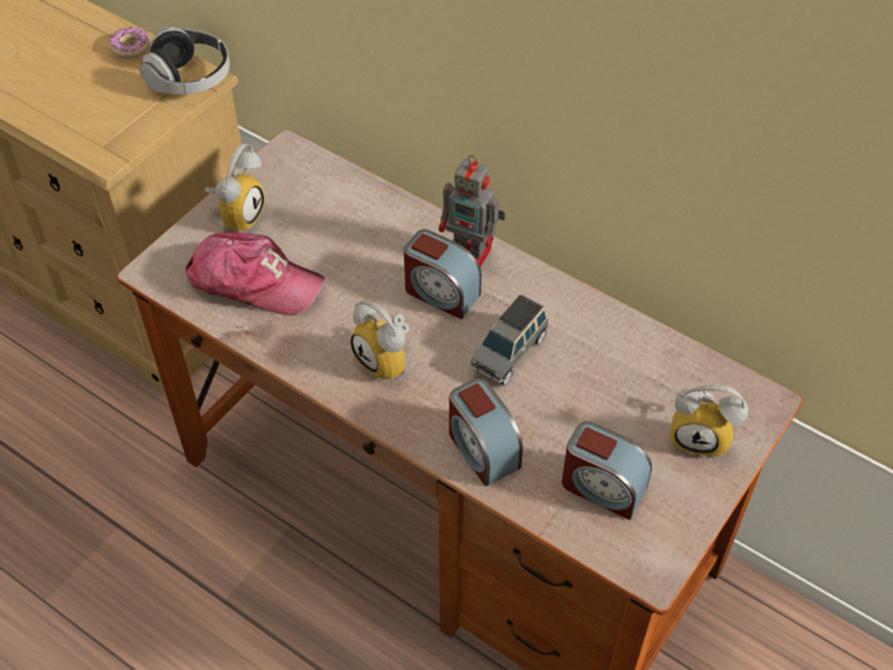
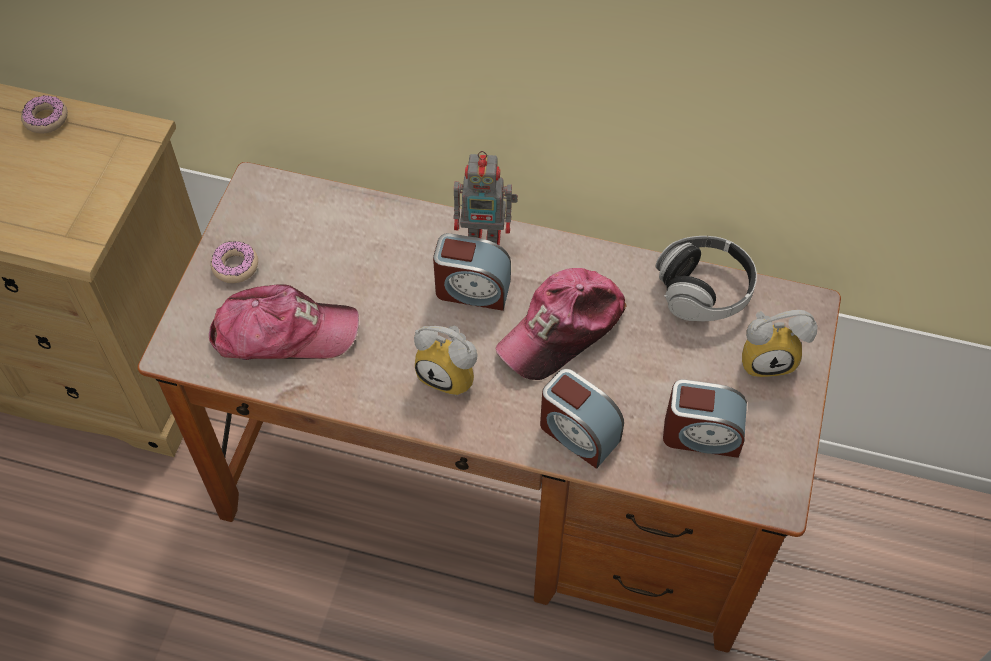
camera: 20 degrees left, 5 degrees up
headphones [139,27,230,94] -> headphones moved to [656,236,757,321]
alarm clock [205,144,265,233] -> donut [211,241,258,283]
grey toy car [470,295,548,386] -> cap [495,268,627,380]

